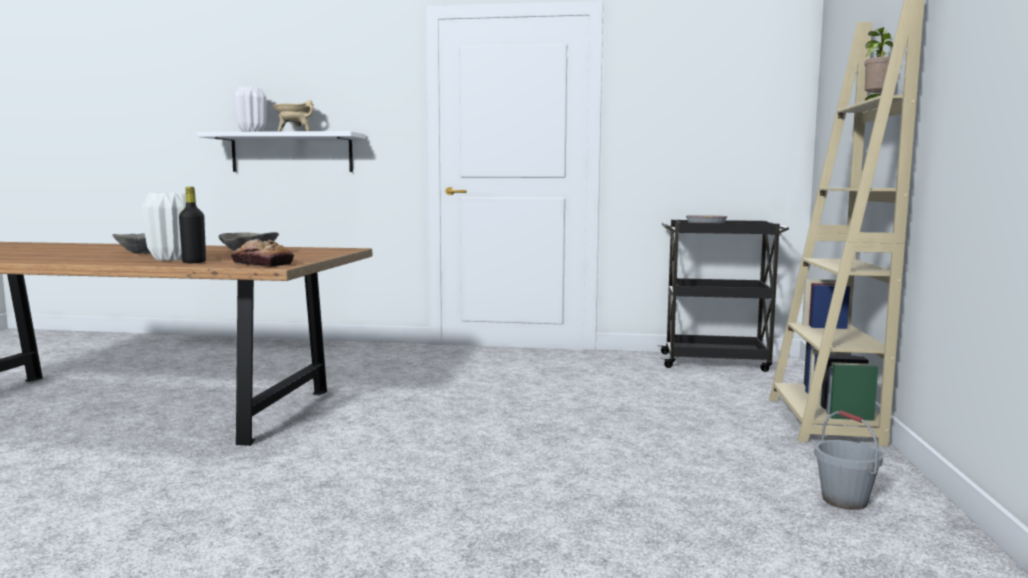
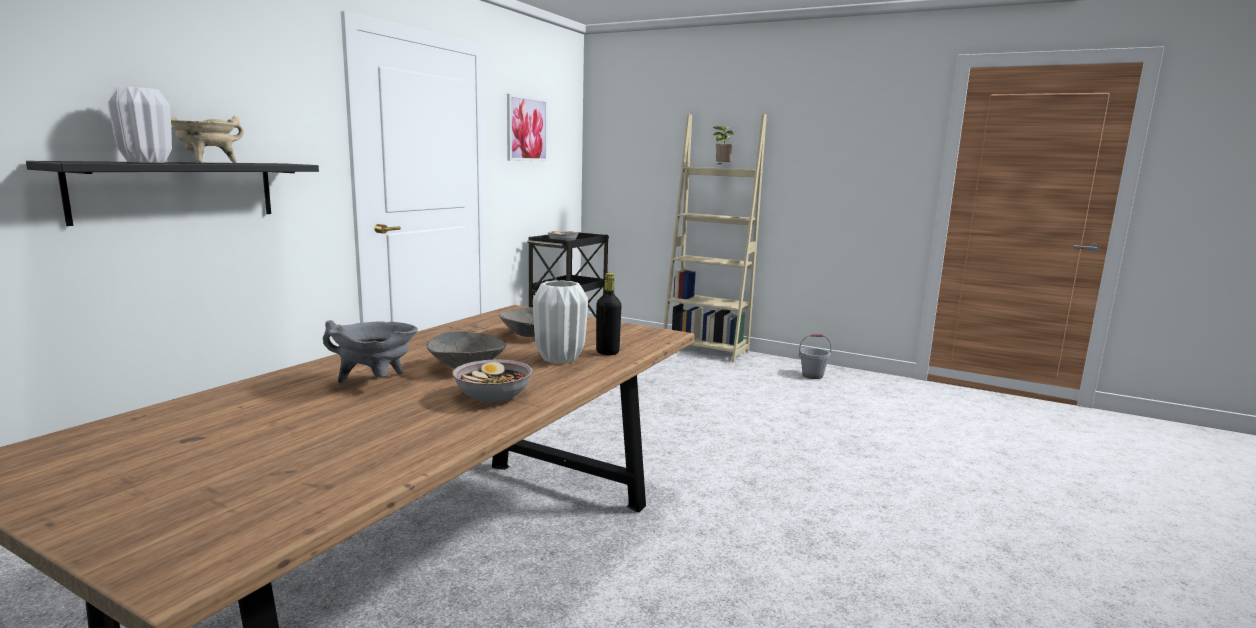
camera: 70 degrees left, 5 degrees up
white shelf [197,131,366,172] -> black shelf [26,161,319,226]
bread [231,239,294,267] -> none
none -> grey cooking pot [323,320,418,383]
none -> bowl [453,359,533,402]
none -> picture [507,94,548,161]

